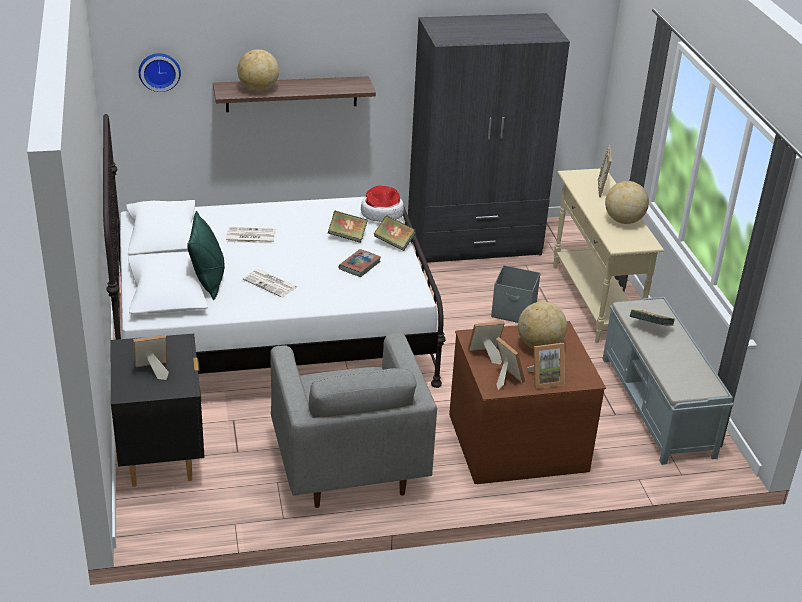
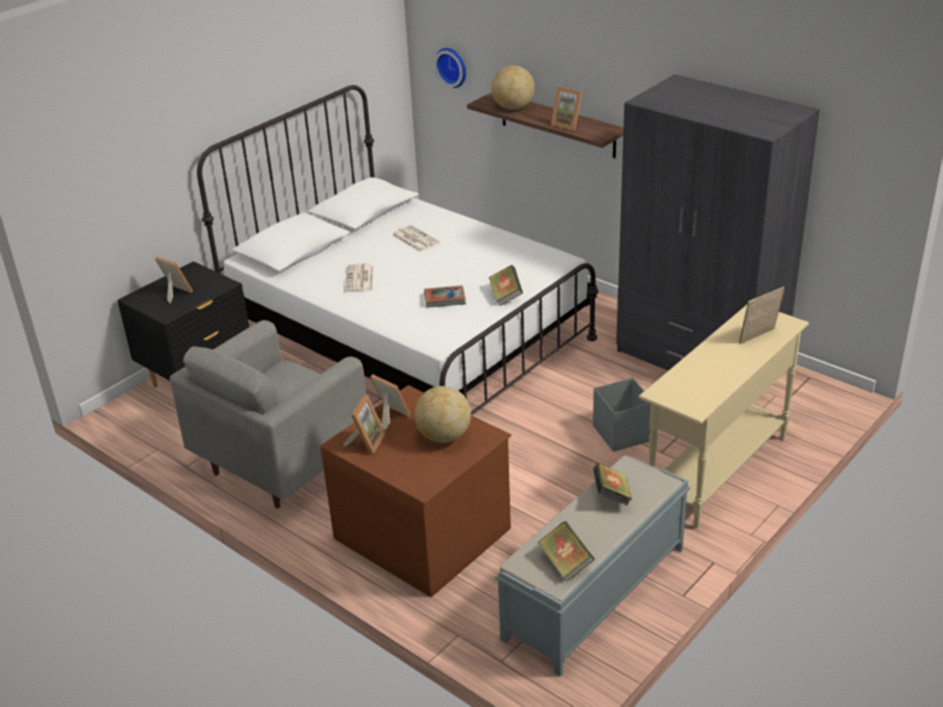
camera: 55 degrees right, 0 degrees up
green pillow [187,211,225,300] -> none
book [328,211,368,243] -> book moved to [537,521,595,582]
hat [361,186,404,222] -> none
picture frame [528,343,565,389] -> picture frame moved to [551,86,582,130]
globe [605,181,649,224] -> none

